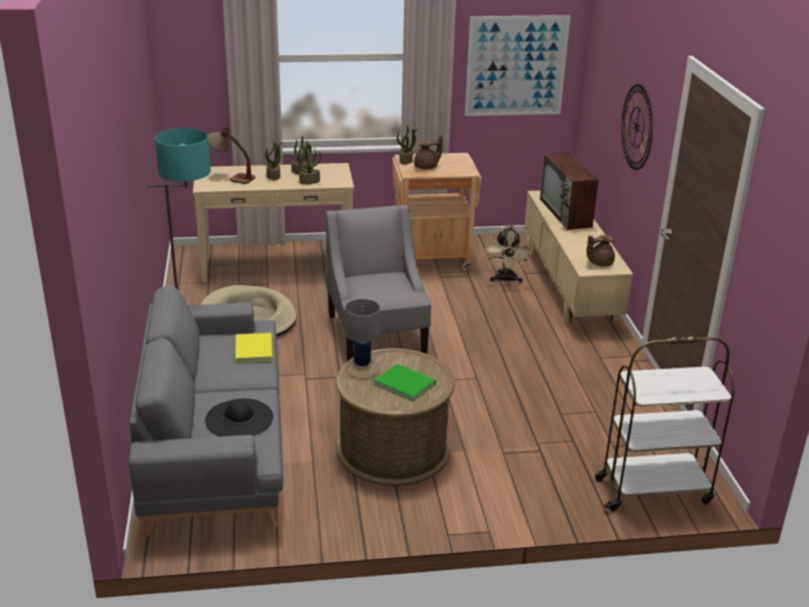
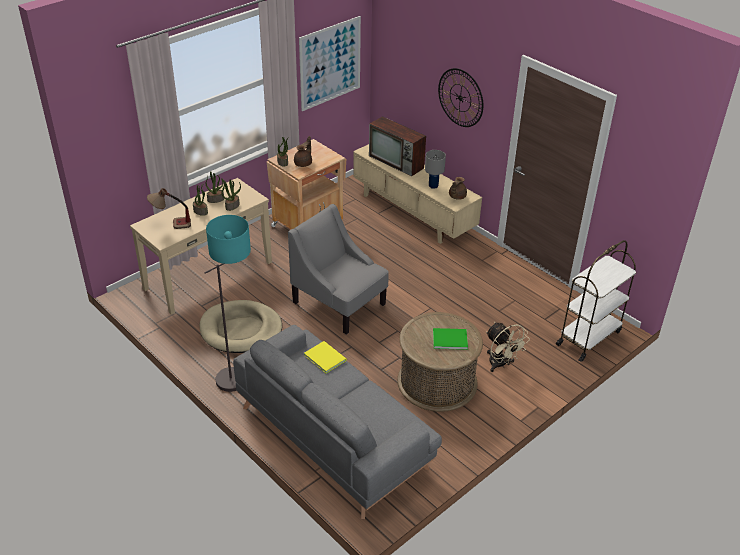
camera: 35 degrees left, 10 degrees up
black hat [205,399,273,437] -> none
grey table lamp [345,299,380,366] -> grey table lamp moved to [425,150,446,189]
beige fan [486,225,533,283] -> beige fan moved to [486,322,530,372]

